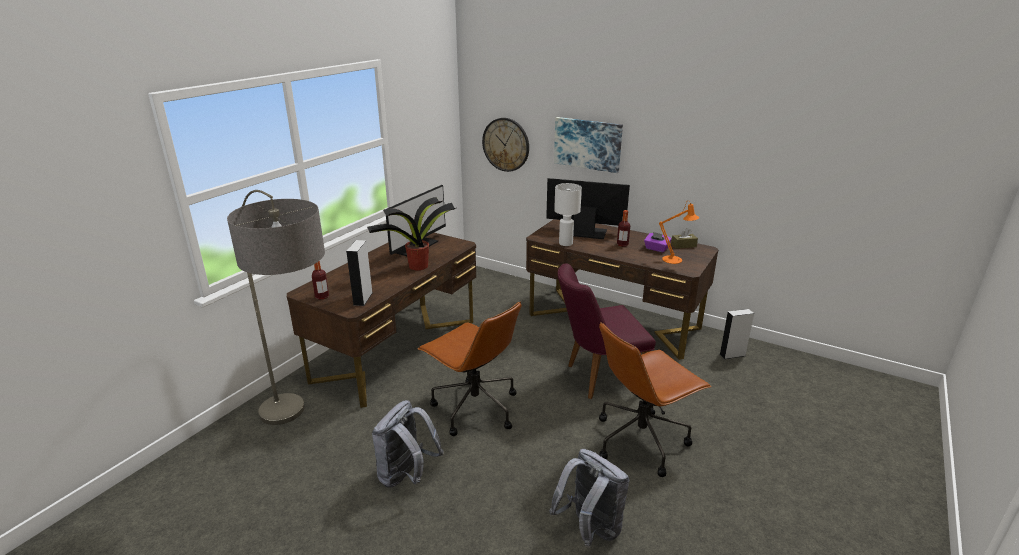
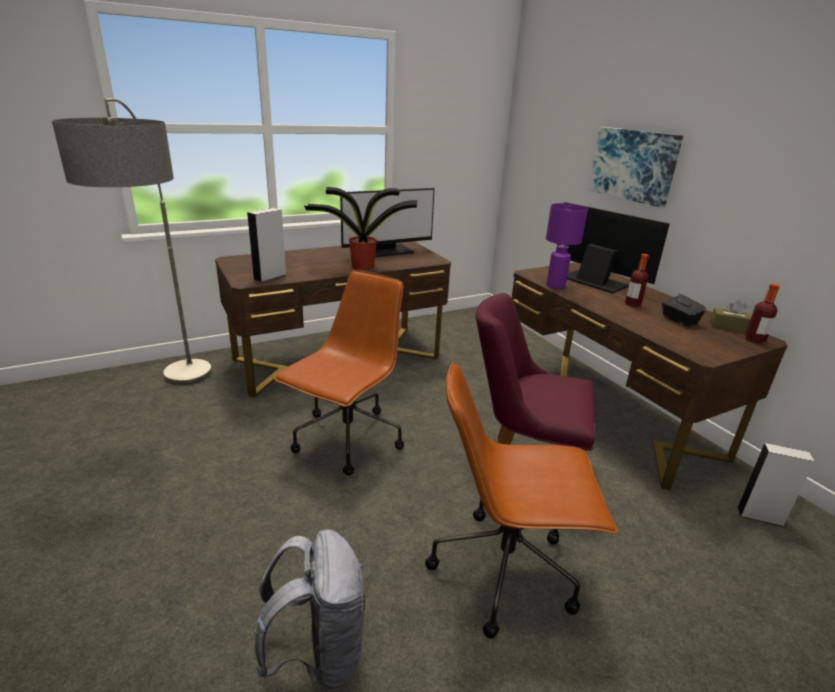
camera: 30 degrees right, 0 degrees up
bottle [312,261,329,300] -> bottle moved to [745,283,780,344]
grey backpack [372,400,444,488] -> none
brown office chair [418,301,522,436] -> brown office chair turned 135 degrees counterclockwise [274,270,404,475]
wall clock [482,118,529,172] -> none
white table lamp [554,183,582,246] -> purple table lamp [546,203,588,289]
purple tissue box [644,232,671,252] -> black tissue box [662,293,706,326]
orange table lamp [659,200,700,264] -> none

